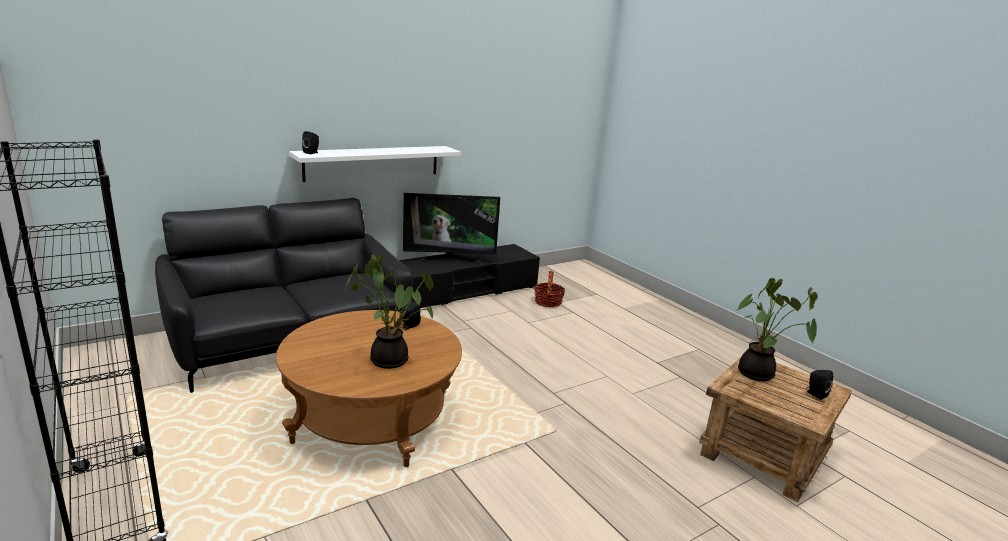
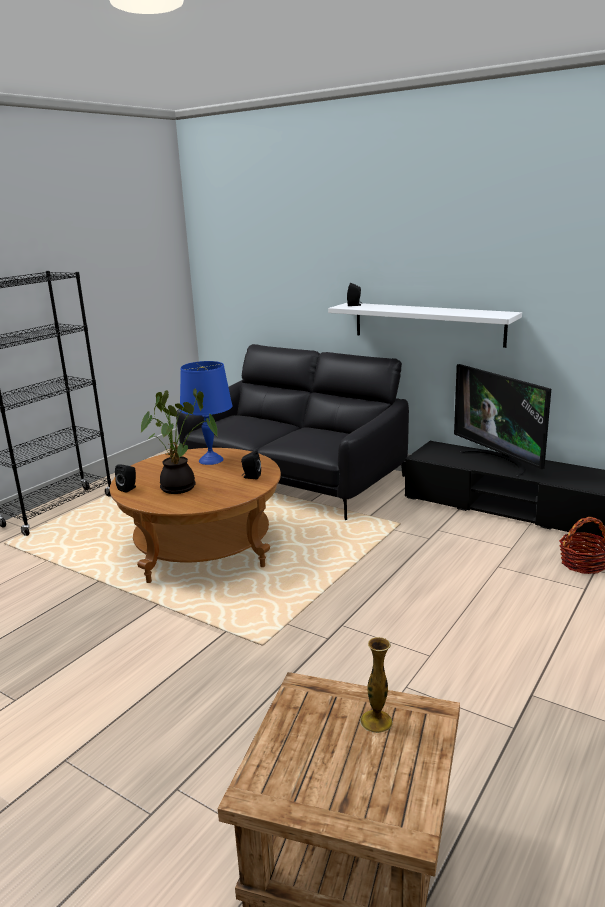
camera: 70 degrees right, 0 degrees up
potted plant [736,278,818,381] -> vase [360,637,393,733]
black speaker [806,370,833,400] -> black speaker moved to [115,465,136,493]
none -> blue table lamp [180,361,233,465]

